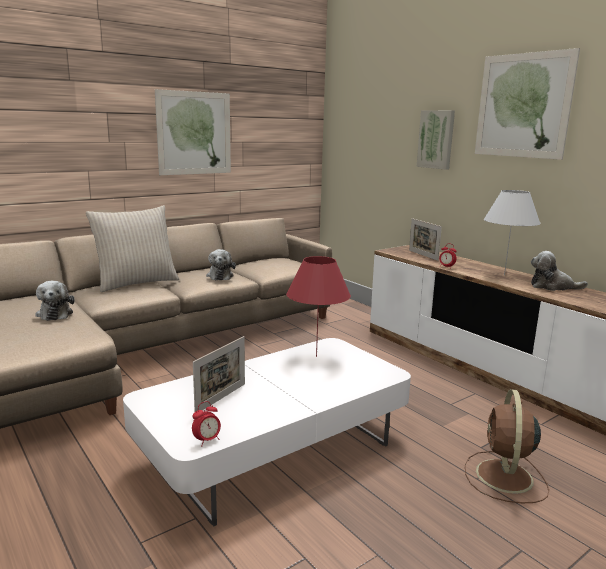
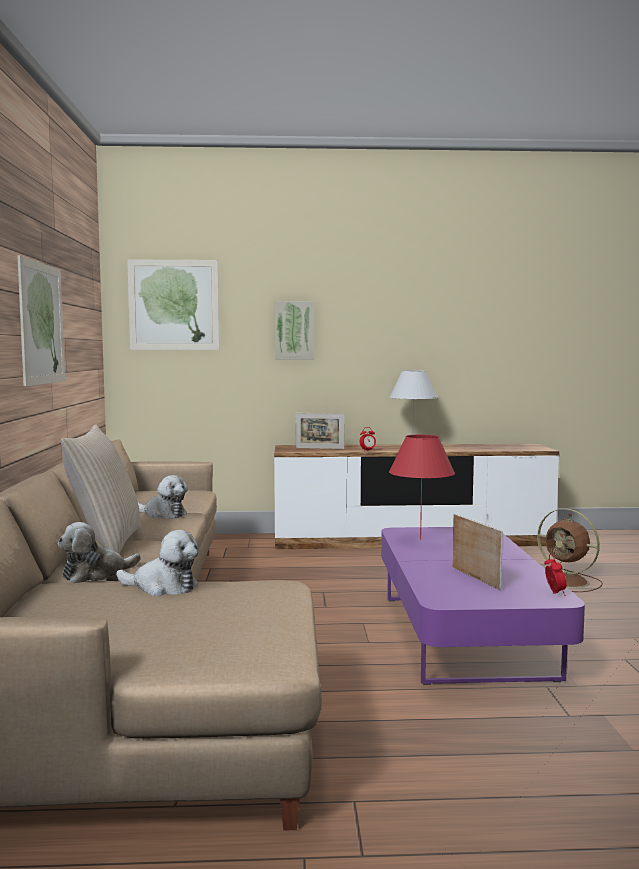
camera: 55 degrees left, 10 degrees down
white coffee table [123,338,411,526] -> purple coffee table [381,527,585,685]
picture [475,48,580,160] -> picture moved to [127,259,219,350]
plush toy [531,251,588,291] -> plush toy moved to [58,522,141,583]

